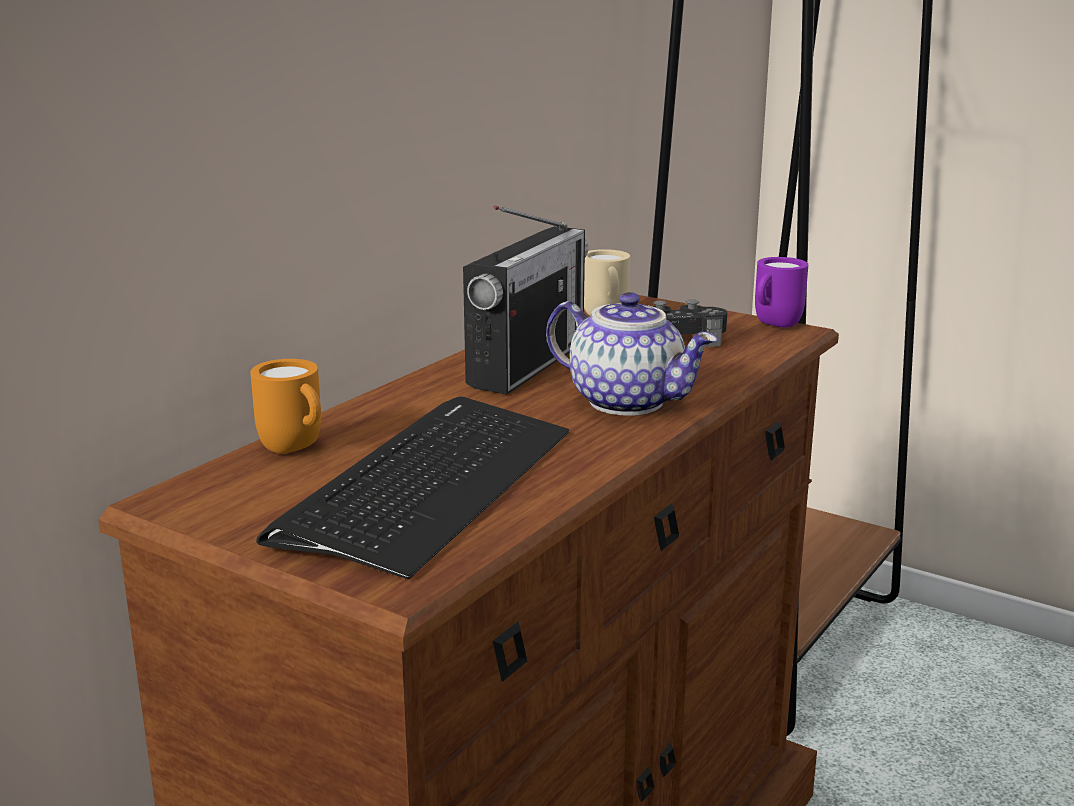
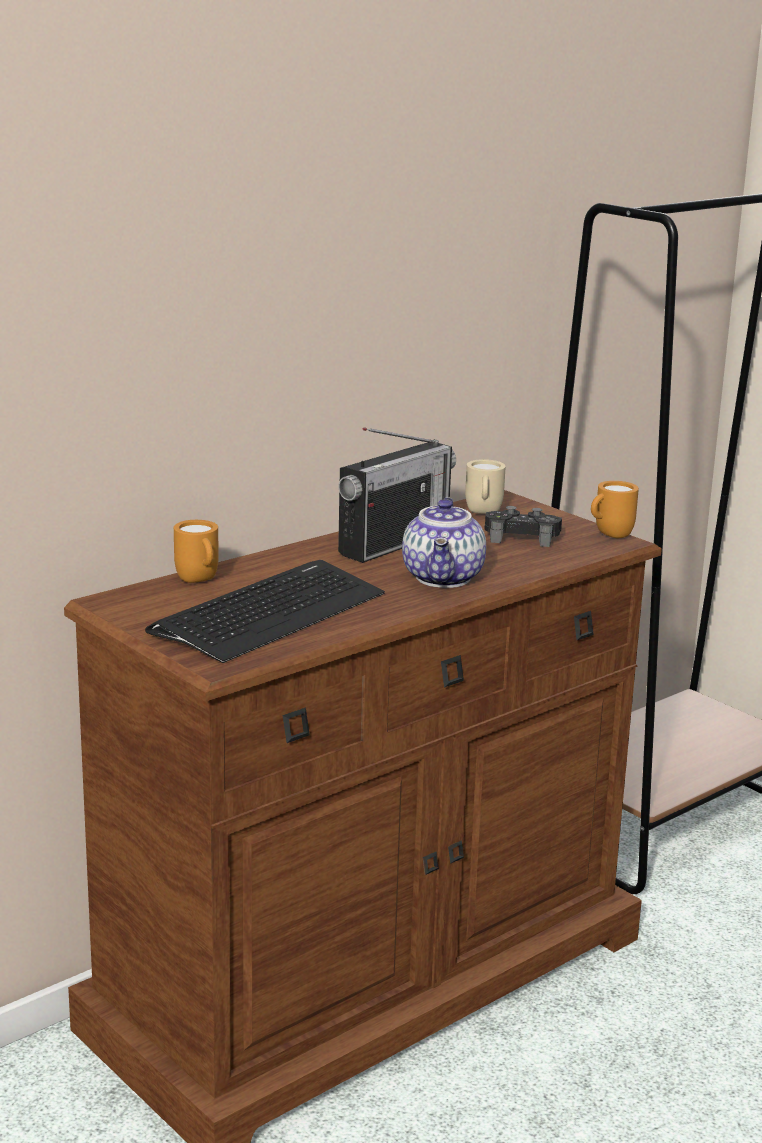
camera: 15 degrees right, 0 degrees up
teapot [546,292,717,416] -> teapot turned 45 degrees clockwise [402,497,486,588]
purple mug [755,257,808,328] -> orange mug [591,481,639,538]

